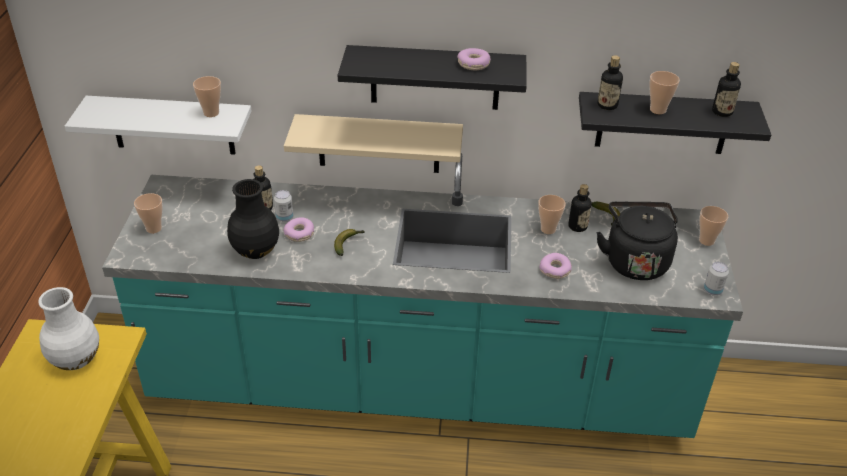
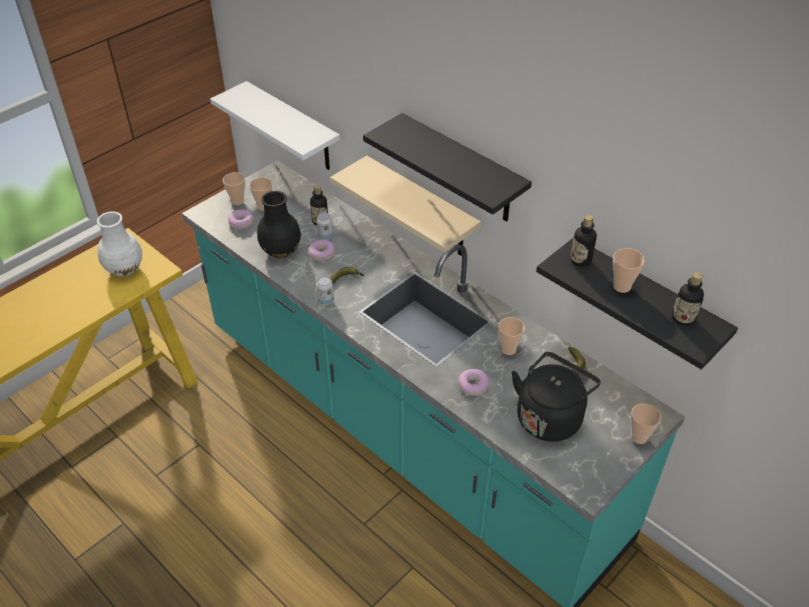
camera: 40 degrees right, 5 degrees up
cup [193,76,221,117] -> cup moved to [249,178,272,211]
donut [457,48,491,70] -> donut moved to [228,209,254,229]
bottle [568,184,592,232] -> none
can [704,262,729,296] -> can moved to [316,276,334,305]

